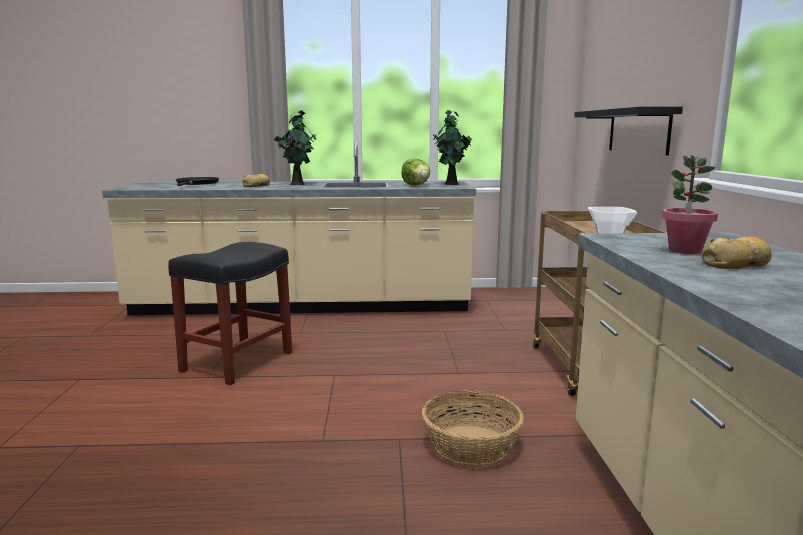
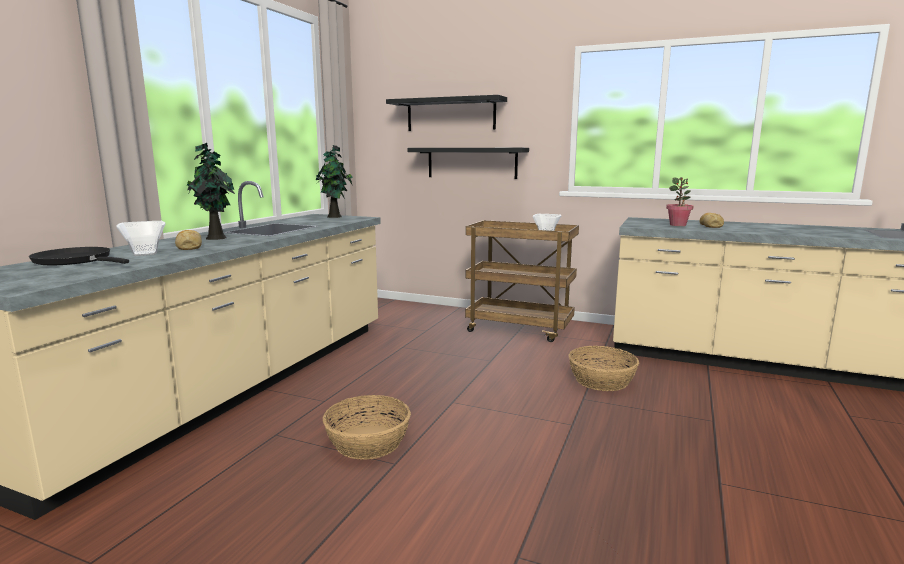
camera: 65 degrees left, 0 degrees up
black stool [168,242,292,385] -> basket [323,395,411,460]
lettuce [401,159,430,185] -> none
none -> bowl [116,221,165,256]
none -> black shelf [386,95,507,131]

